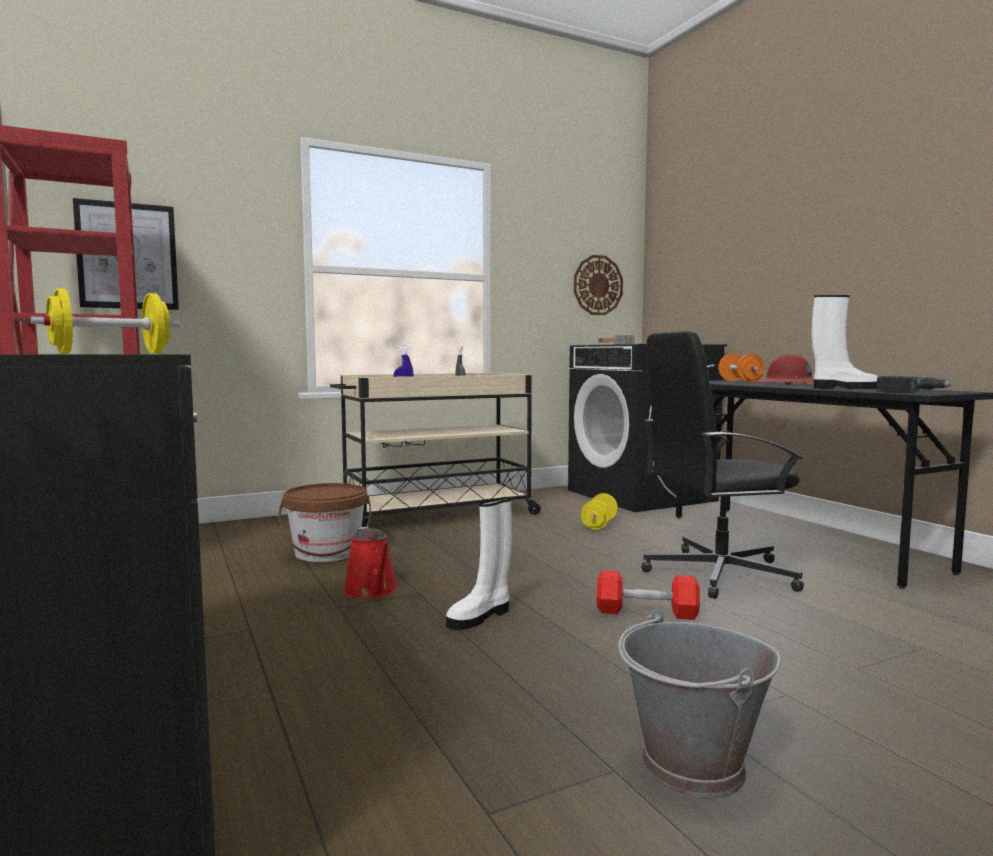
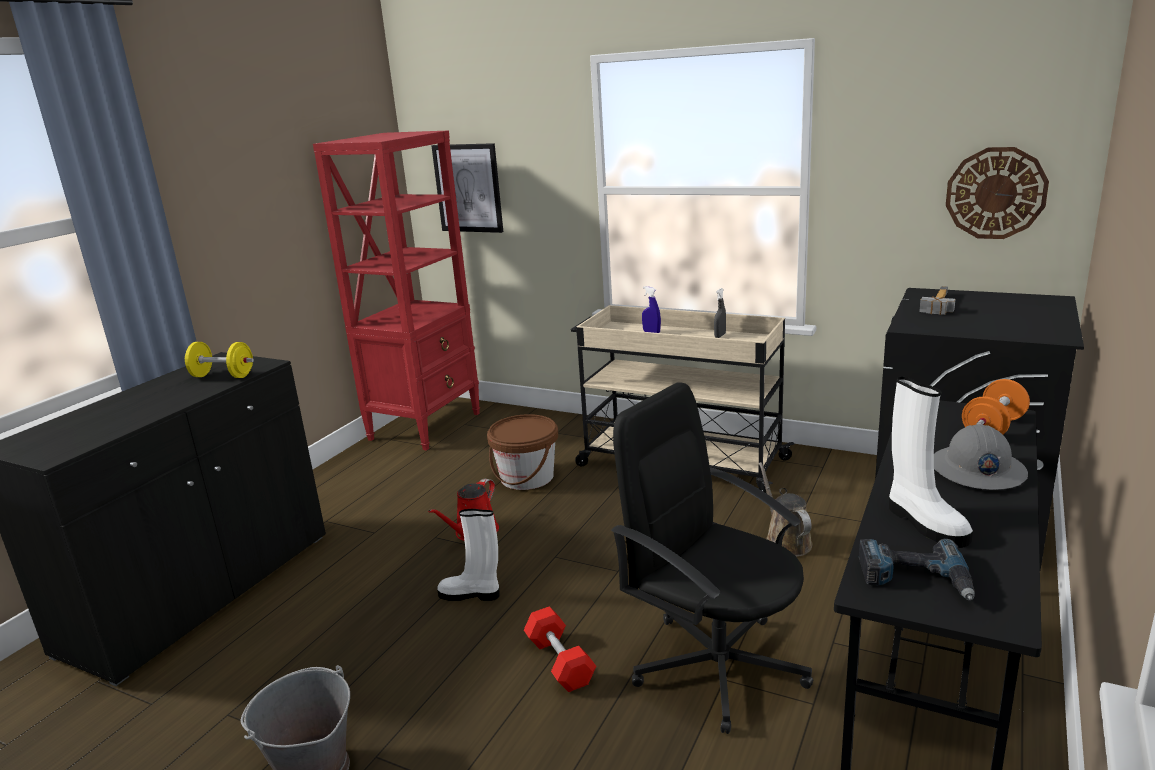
camera: 55 degrees right, 15 degrees up
yellow dumbbell [581,493,618,530] -> brown watering can [759,462,813,557]
red hard hat [756,354,814,385] -> grey hard hat [934,424,1028,490]

